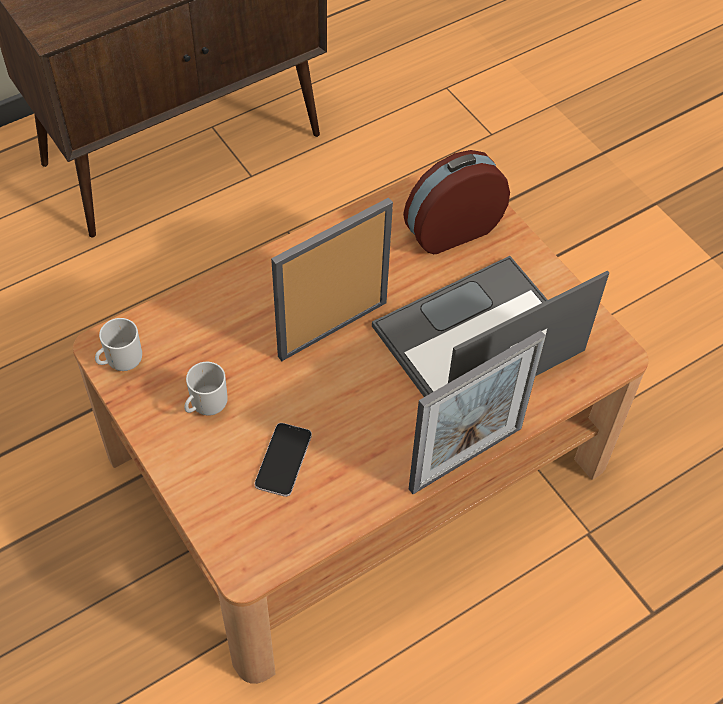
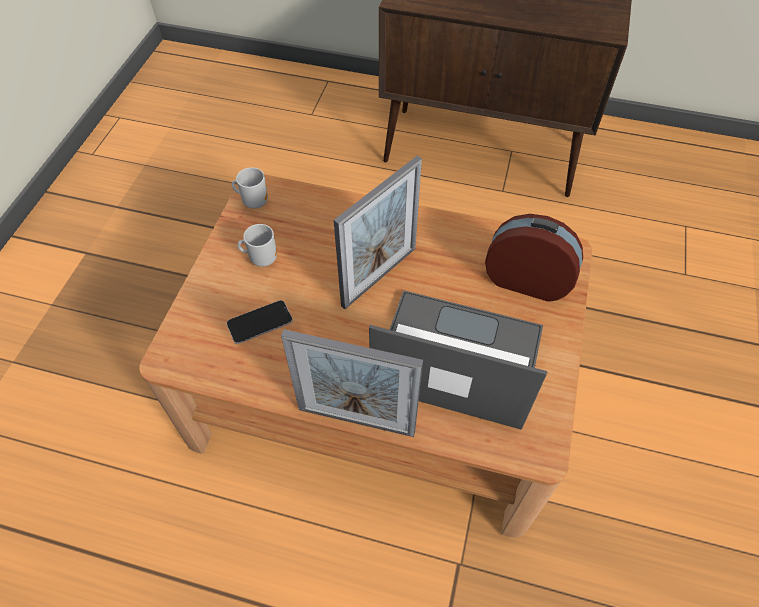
camera: 50 degrees right, 0 degrees up
picture frame [271,197,393,361] -> picture frame turned 120 degrees clockwise [334,156,422,309]

